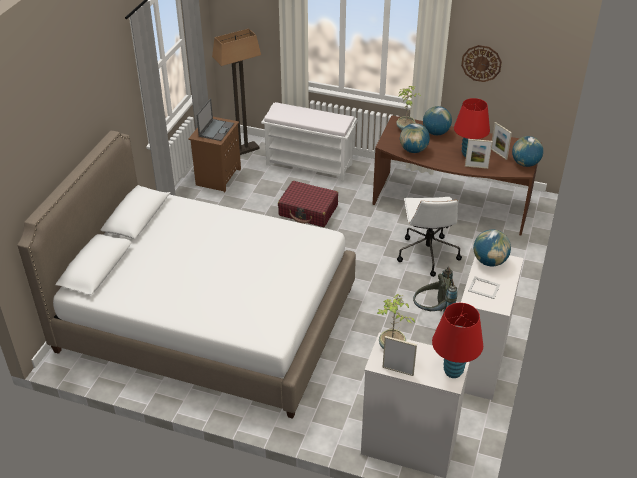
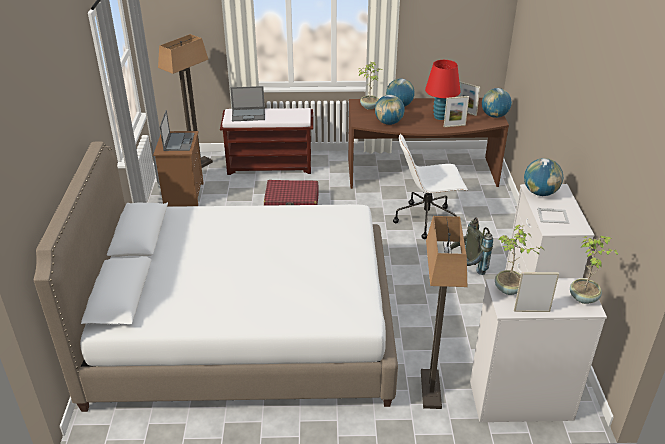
camera: 20 degrees left, 5 degrees down
white bench [261,102,357,181] -> brown bench [220,108,313,175]
white office chair [397,197,462,277] -> white office chair turned 105 degrees clockwise [393,134,468,239]
red table lamp [432,303,483,378] -> potted plant [570,235,618,304]
wall clock [461,45,502,82] -> none
none -> laptop [230,86,265,121]
none -> floor lamp [421,216,468,409]

